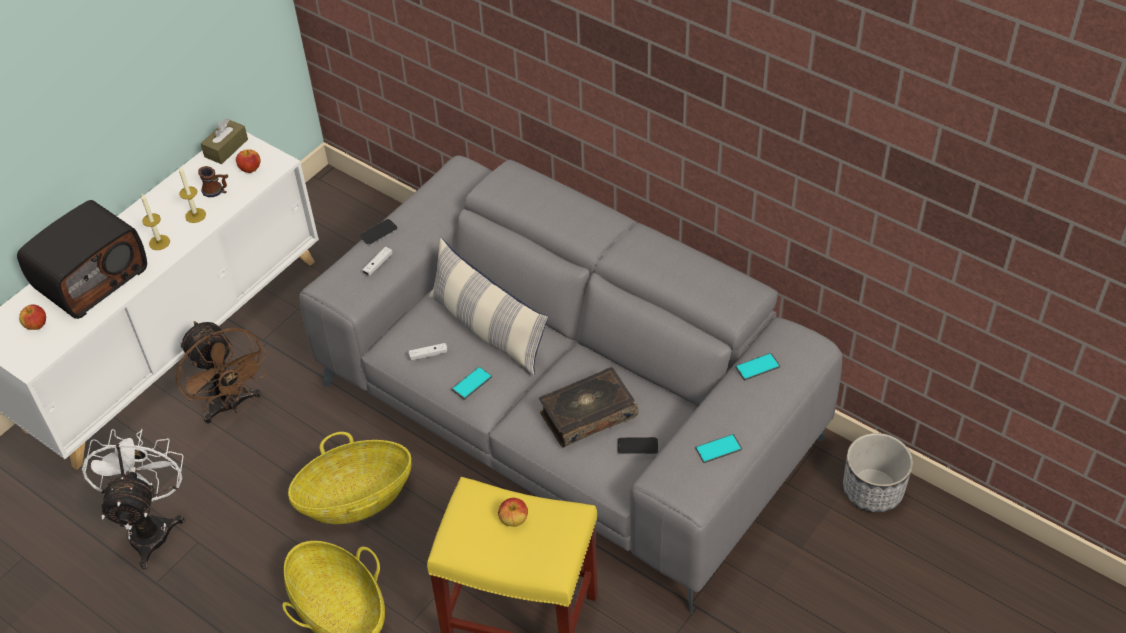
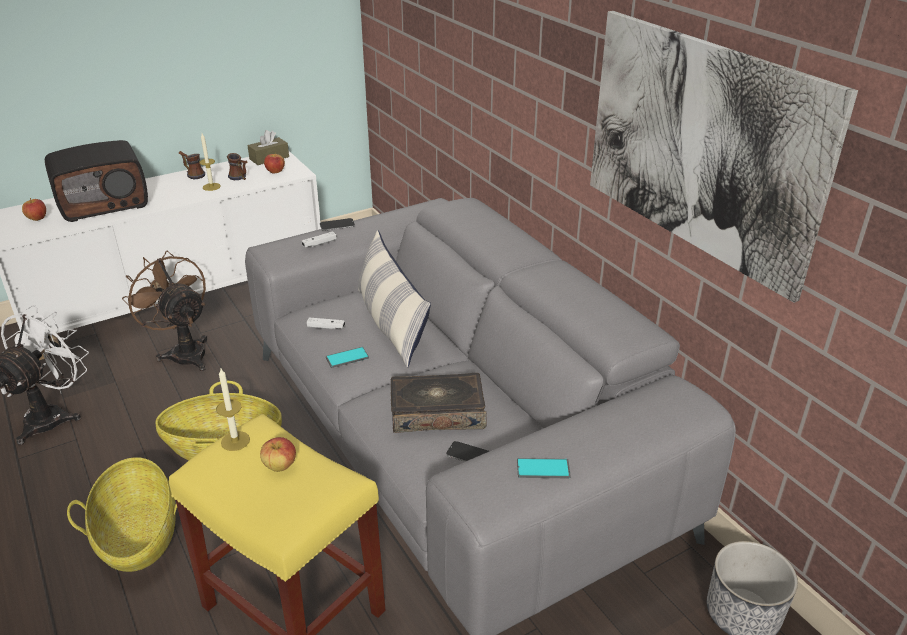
camera: 20 degrees right, 15 degrees down
candle [141,194,170,250] -> candle moved to [216,369,250,451]
brown fan [176,321,268,424] -> brown fan turned 150 degrees clockwise [122,251,208,371]
phone [736,353,780,380] -> none
none -> mug [179,151,205,179]
none -> picture [590,11,858,303]

